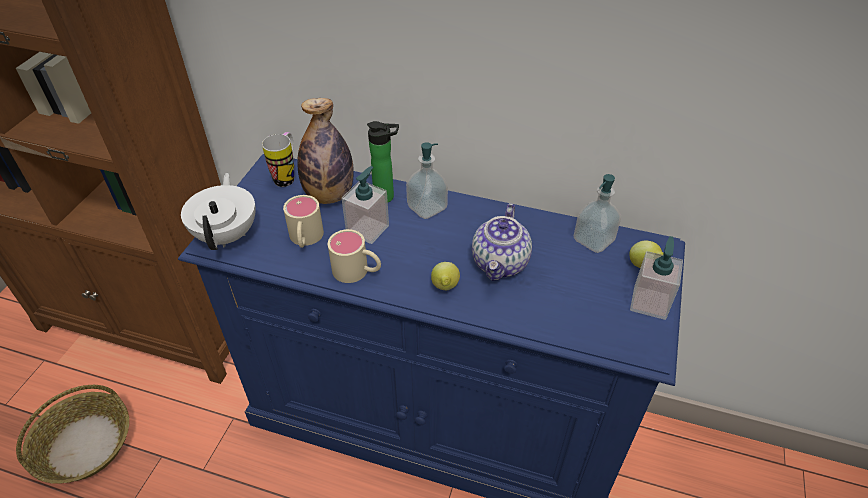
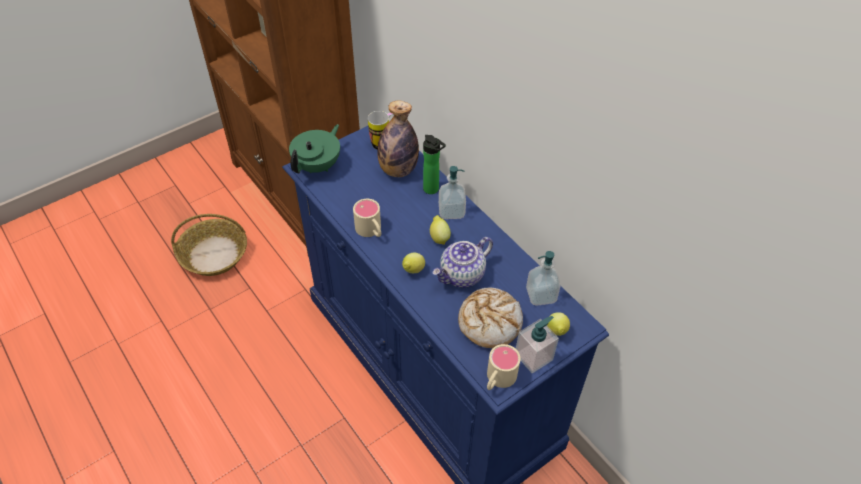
camera: 35 degrees right, 5 degrees up
white teapot [181,173,256,250] -> green teapot [289,124,340,173]
beige mug [283,195,324,248] -> beige mug moved to [487,344,521,390]
soap dispenser [341,166,389,244] -> none
none -> lemon [430,215,451,245]
none -> bread [458,288,523,348]

